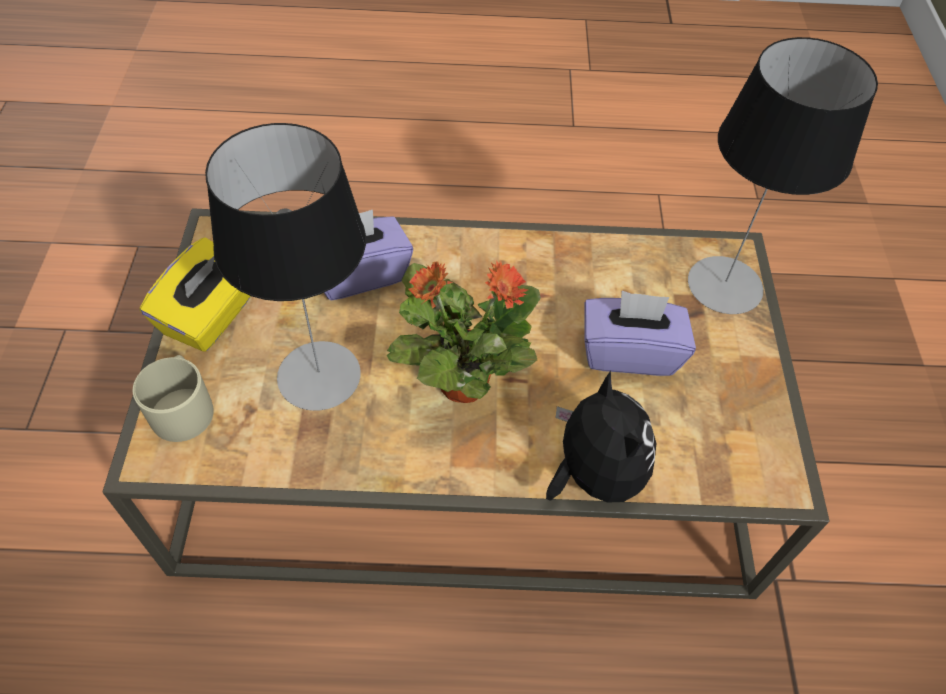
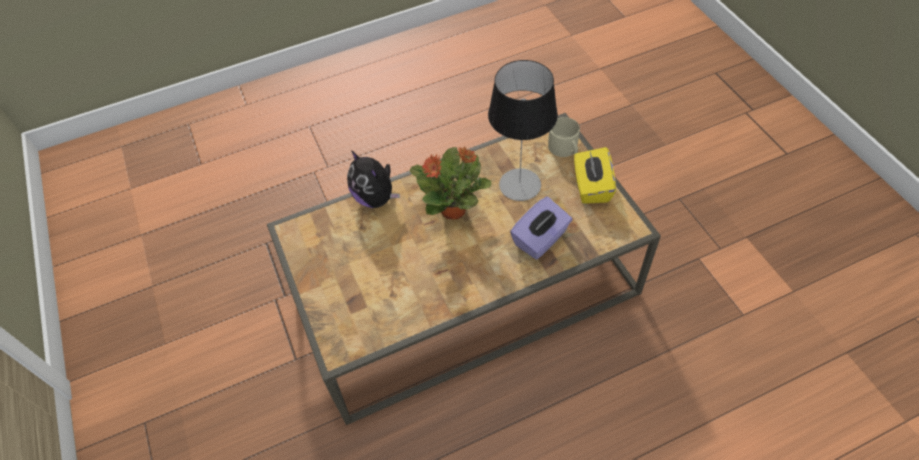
camera: 160 degrees right, 0 degrees up
purple tissue box [584,291,696,376] -> none
table lamp [688,37,878,314] -> none

